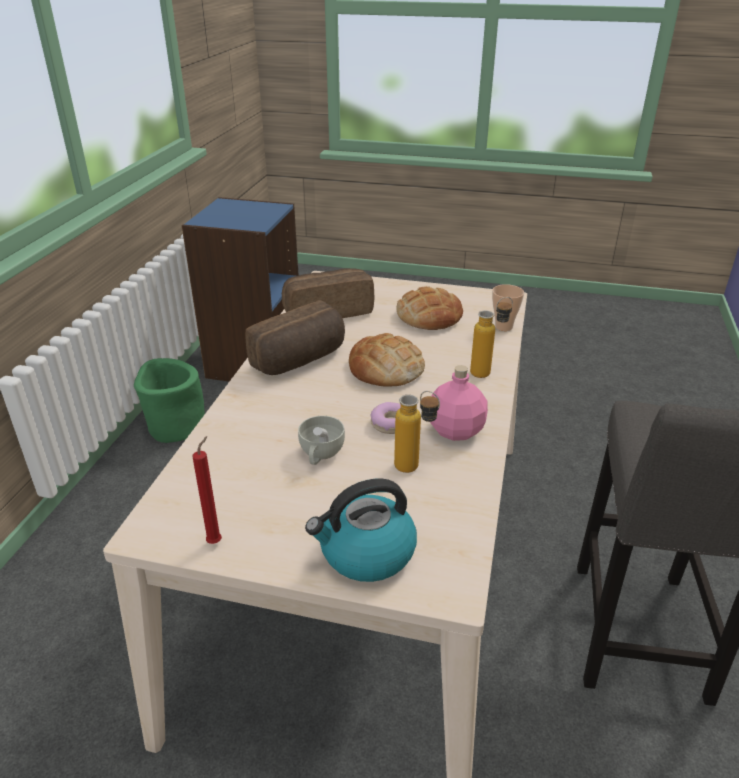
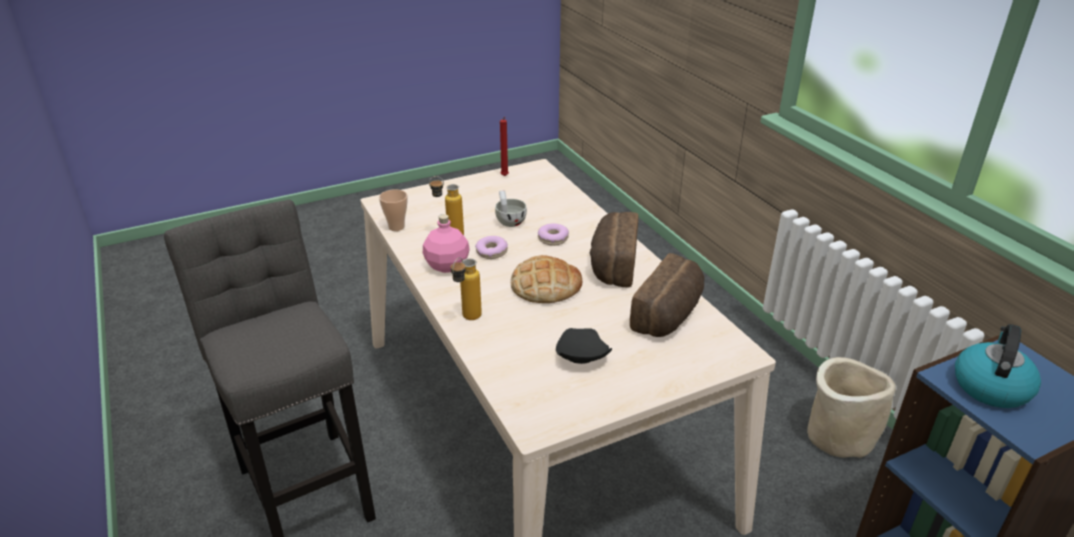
camera: 140 degrees right, 0 degrees up
green planter [134,358,205,443] -> beige planter [807,357,896,458]
kettle [305,478,417,582] -> kettle moved to [955,324,1041,408]
bread [397,286,463,330] -> black plate [556,328,612,364]
cup [492,284,524,331] -> cup moved to [379,189,408,231]
none -> donut [538,224,569,246]

